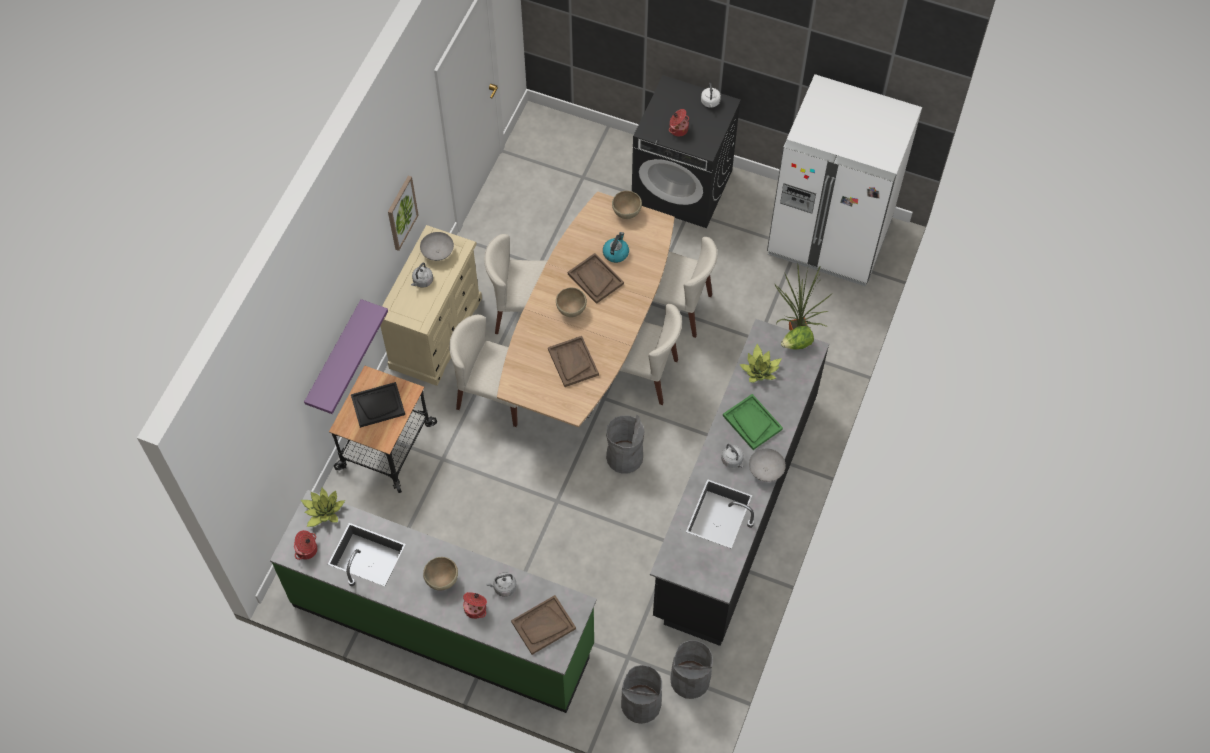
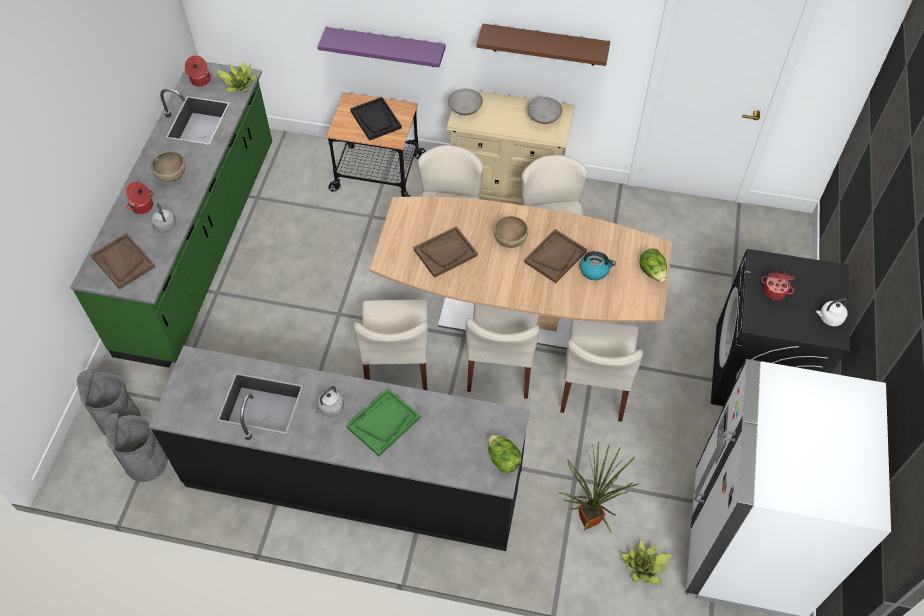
camera: 80 degrees right, 5 degrees down
picture [388,176,418,251] -> brown shelf [476,24,610,66]
grey kettle [411,262,433,288] -> none
grey trash can [606,415,645,474] -> beige chair [354,300,429,391]
brown bowl [612,191,642,219] -> lettuce [640,248,667,282]
potted plant [740,344,782,383] -> potted plant moved to [621,540,672,585]
grey bowl [749,448,786,482] -> grey bowl moved to [448,89,483,115]

